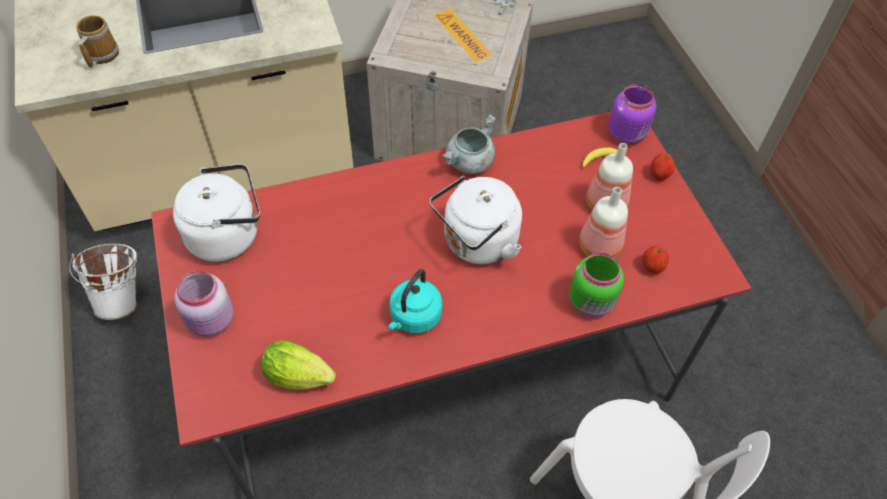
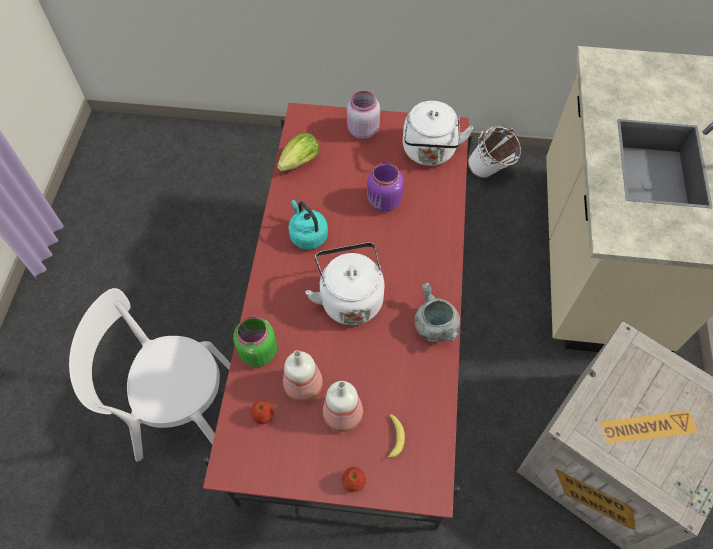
camera: 115 degrees right, 5 degrees up
mug [76,15,119,68] -> none
purple jar [609,84,656,144] -> purple jar moved to [367,162,403,212]

